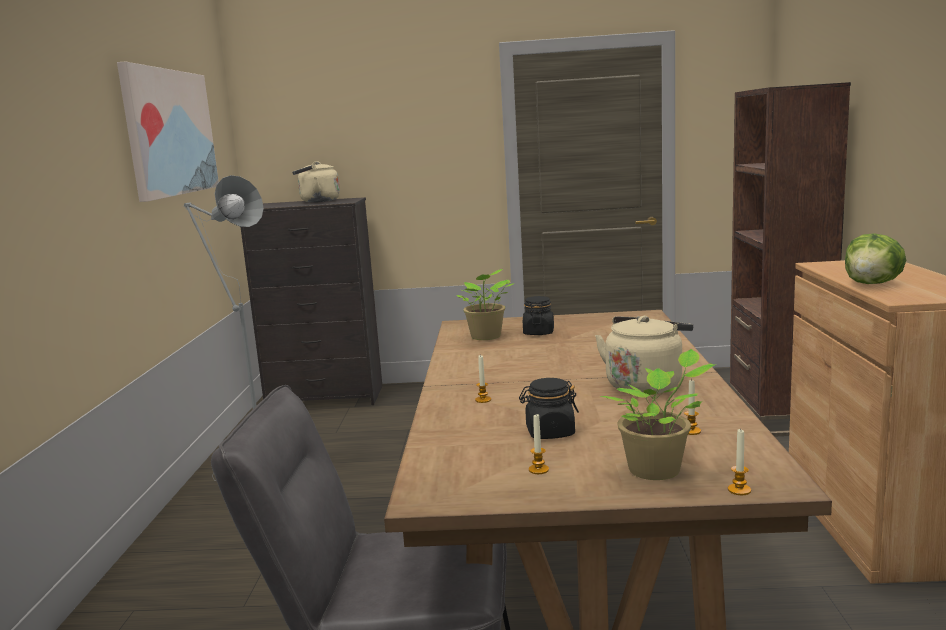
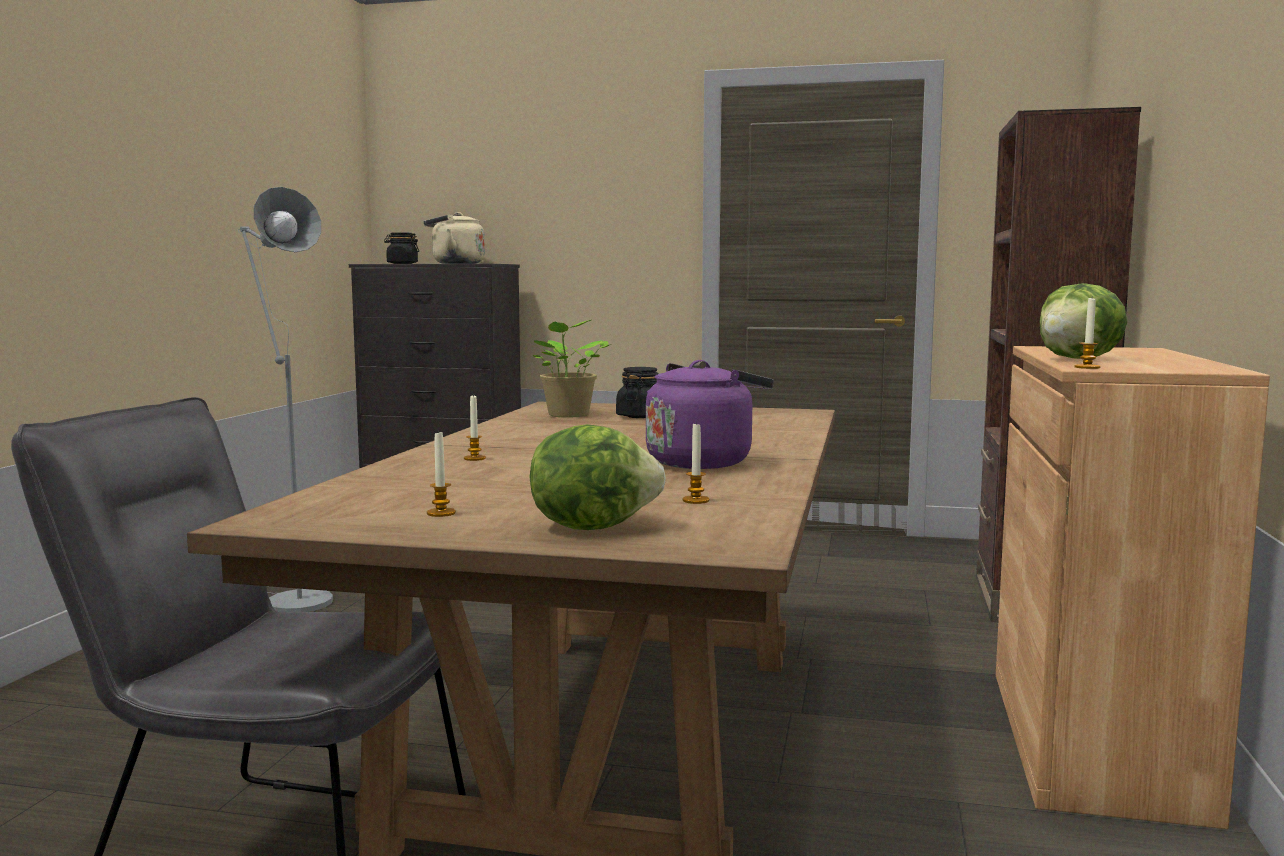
camera: 10 degrees right, 5 degrees down
picture [117,62,219,202] -> none
black jar [519,378,579,439] -> black jar moved to [384,232,419,264]
beige kettle [595,316,693,394] -> purple kettle [646,360,774,469]
potted plant [599,349,714,480] -> lettuce [529,424,666,530]
candle [728,429,751,495] -> candle moved to [1075,298,1100,369]

